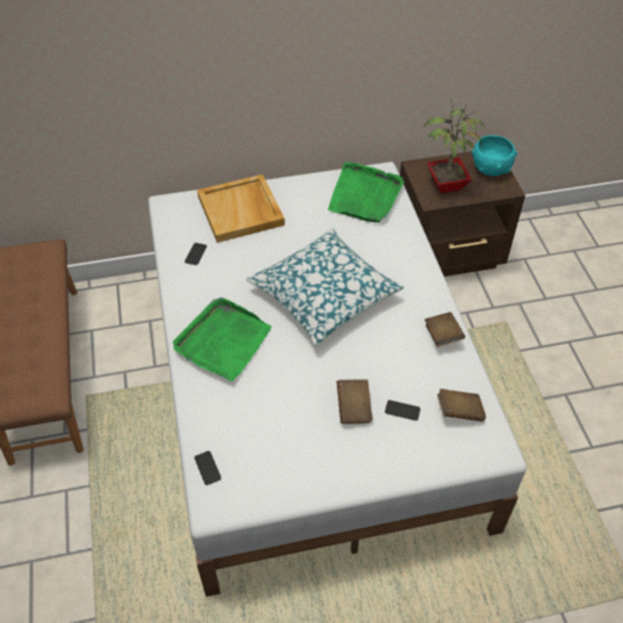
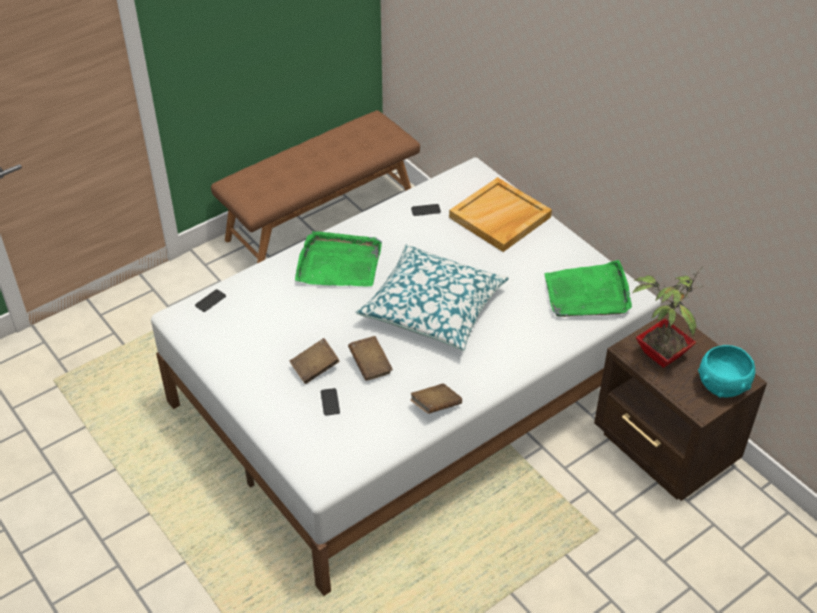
camera: 65 degrees right, 5 degrees down
brown book [437,389,486,422] -> brown book moved to [348,336,393,381]

